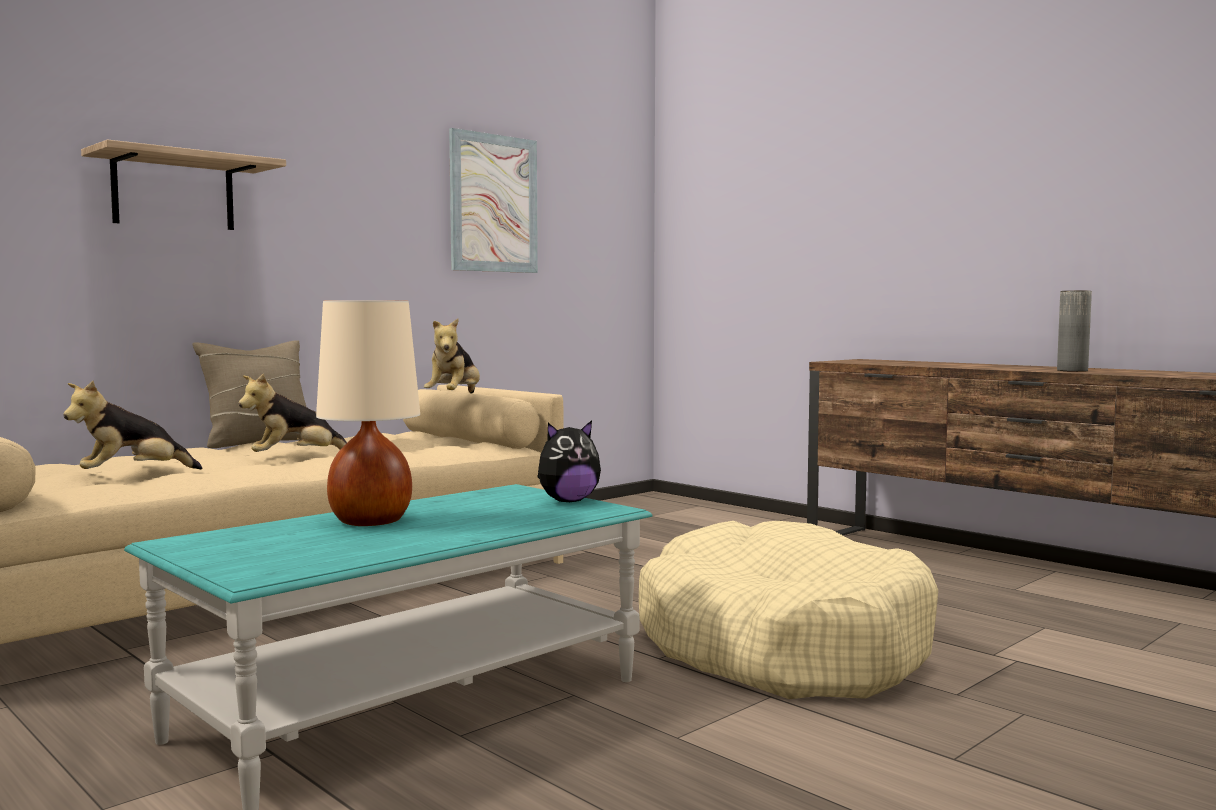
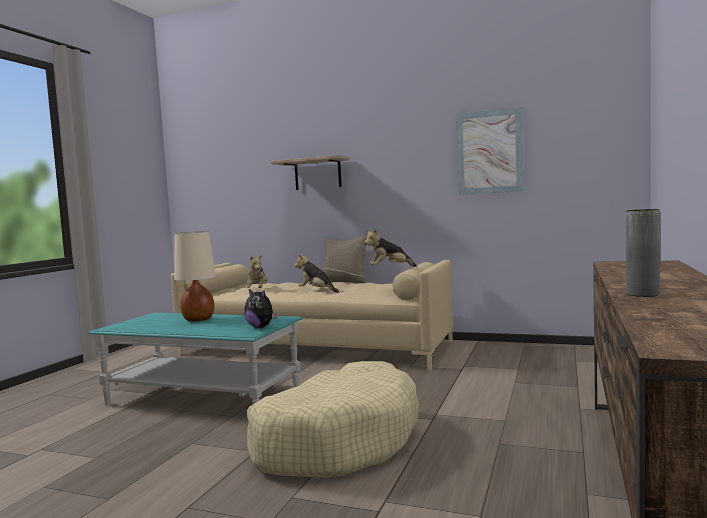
camera: 65 degrees right, 0 degrees up
plush toy [63,381,202,469] -> plush toy turned 120 degrees counterclockwise [246,255,268,288]

